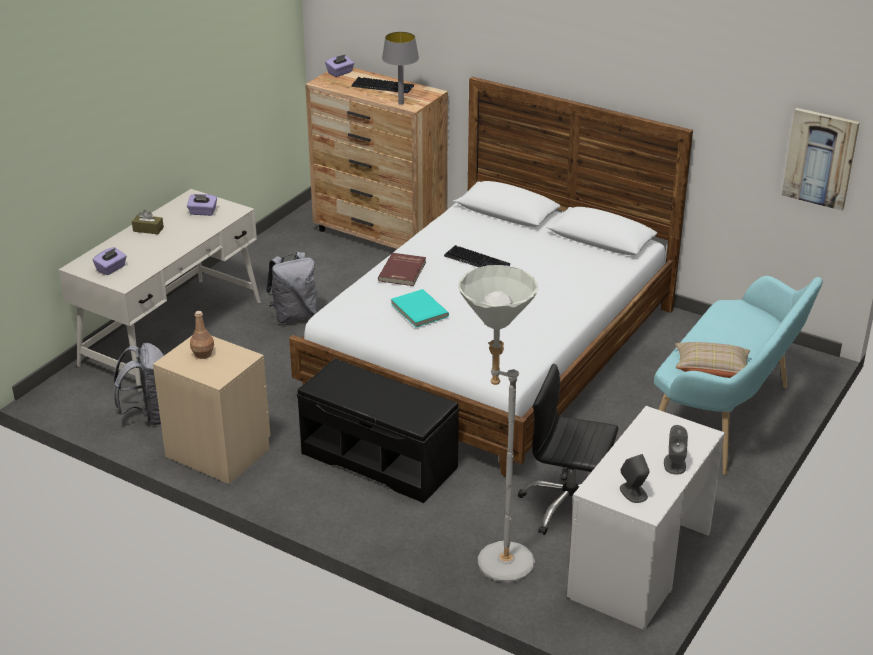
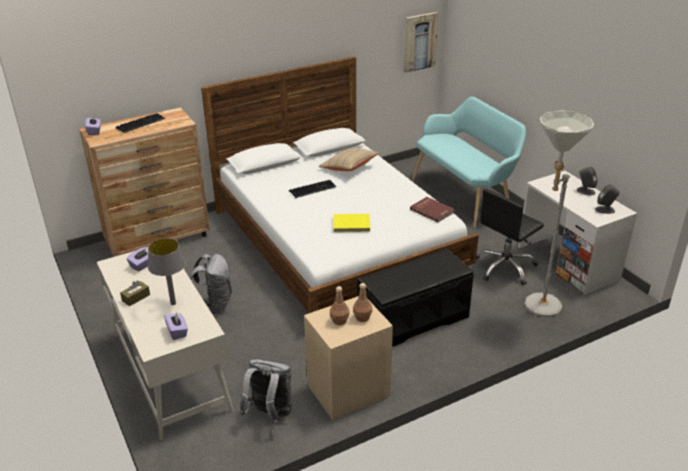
camera: 60 degrees left, 0 degrees up
red book [378,253,426,286] -> red book moved to [410,197,454,222]
grey table lamp [382,32,419,105] -> grey table lamp moved to [148,238,186,305]
turquoise book [391,289,449,328] -> yellow book [333,214,370,232]
beige pillow [675,342,750,378] -> beige pillow moved to [318,148,380,171]
none -> brown bottle [353,283,372,322]

